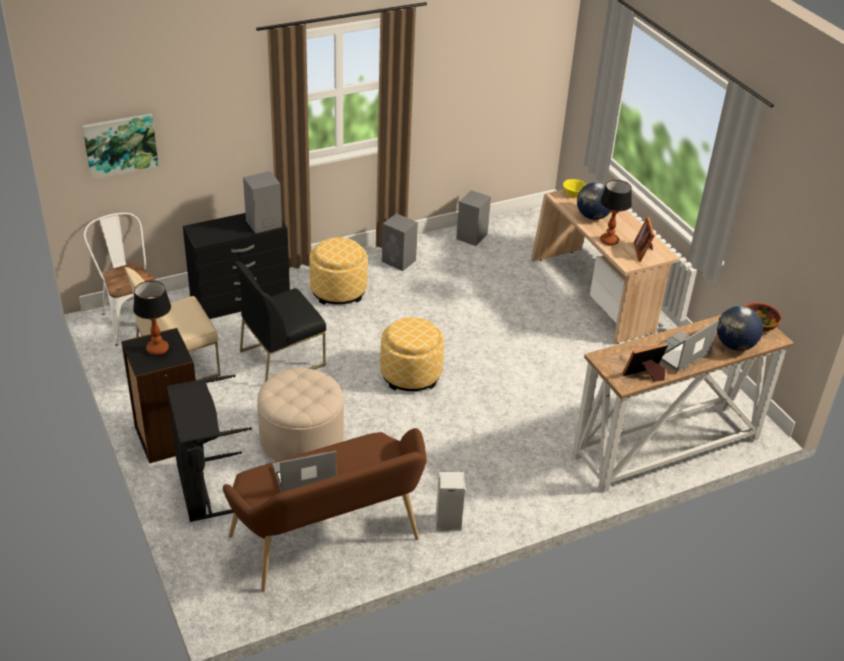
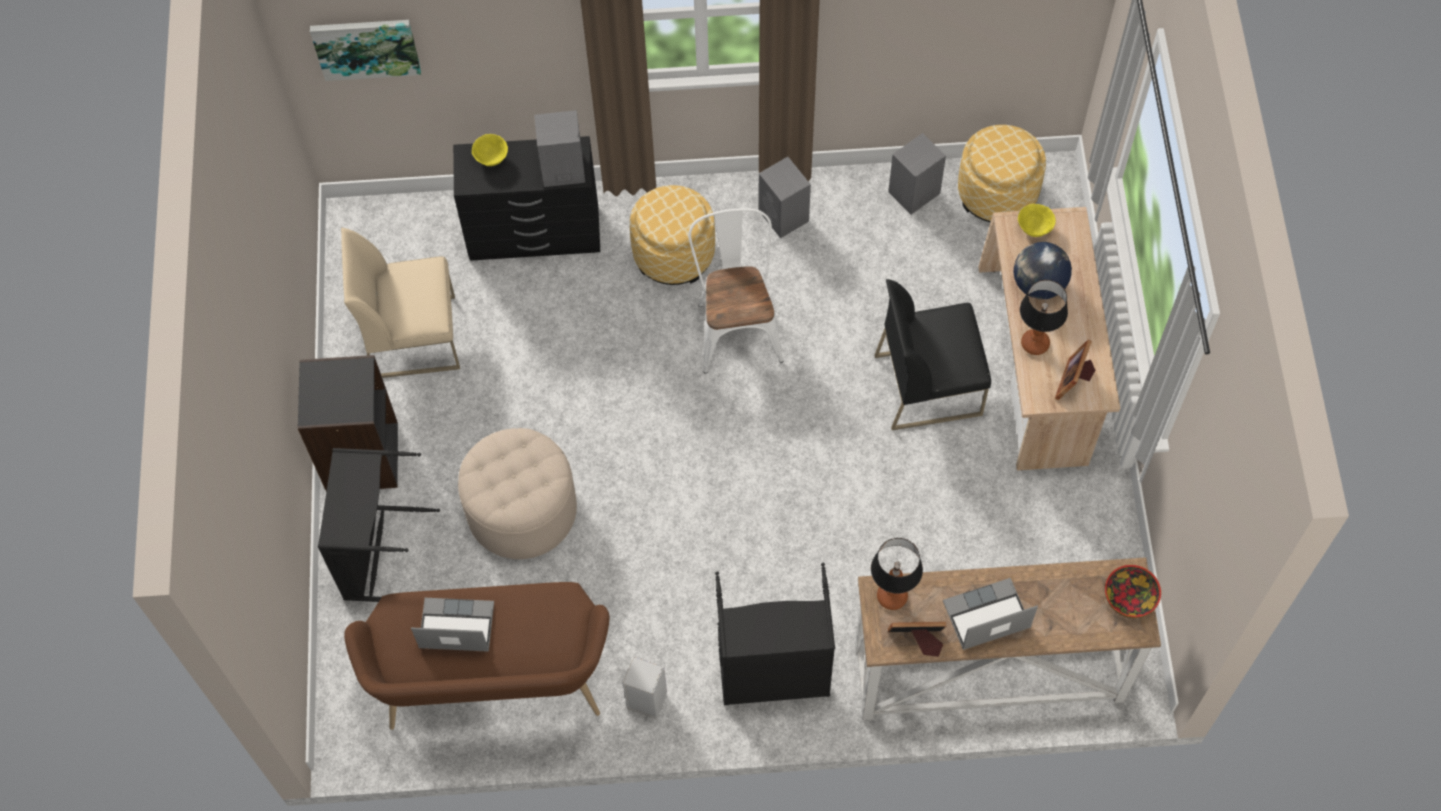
camera: 25 degrees right, 25 degrees up
white chair [84,213,156,346] -> white chair moved to [688,208,783,374]
table lamp [133,281,171,355] -> table lamp moved to [871,538,923,610]
black chair [235,261,326,382] -> black chair moved to [874,279,991,430]
ottoman [380,317,444,391] -> ottoman moved to [958,125,1046,222]
globe [717,306,763,351] -> none
none -> yellow bowl [472,134,508,166]
none -> black laundry basket [715,563,835,705]

